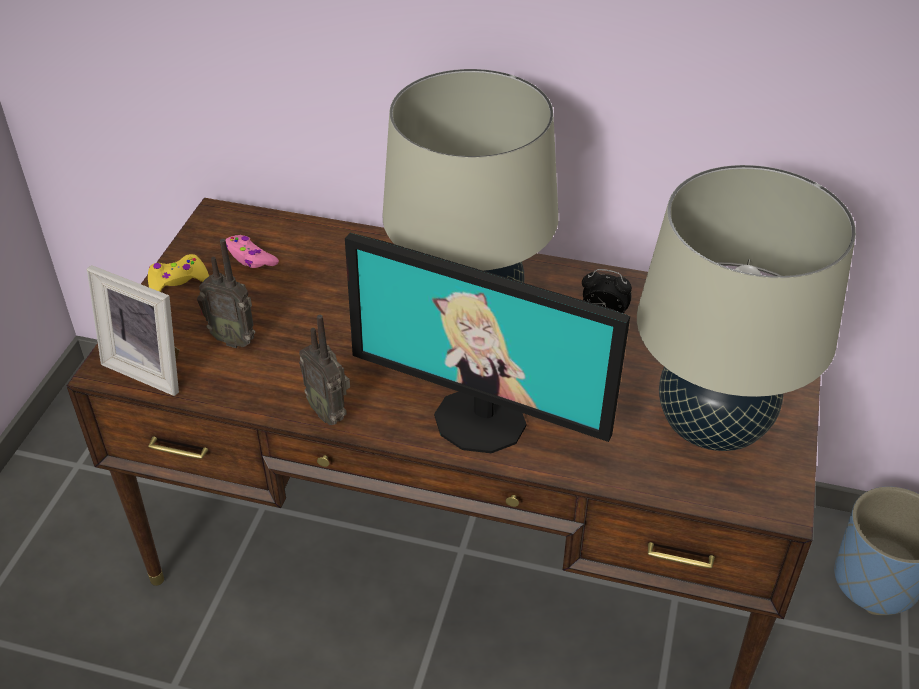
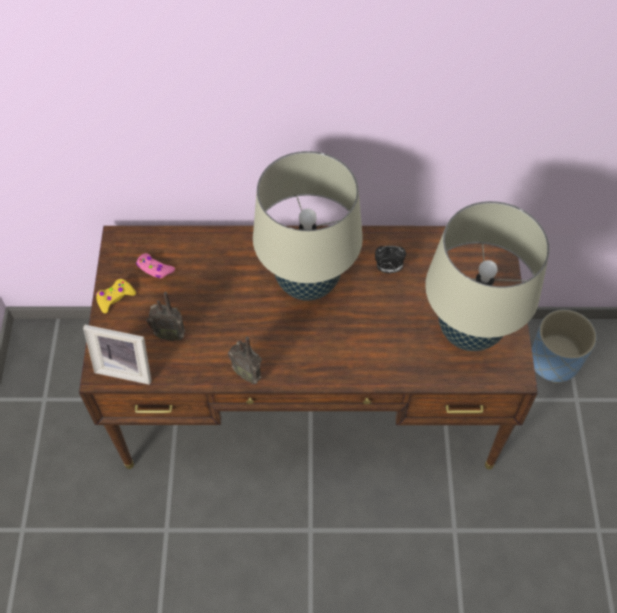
camera: 15 degrees left, 15 degrees up
monitor [345,233,630,453] -> none

